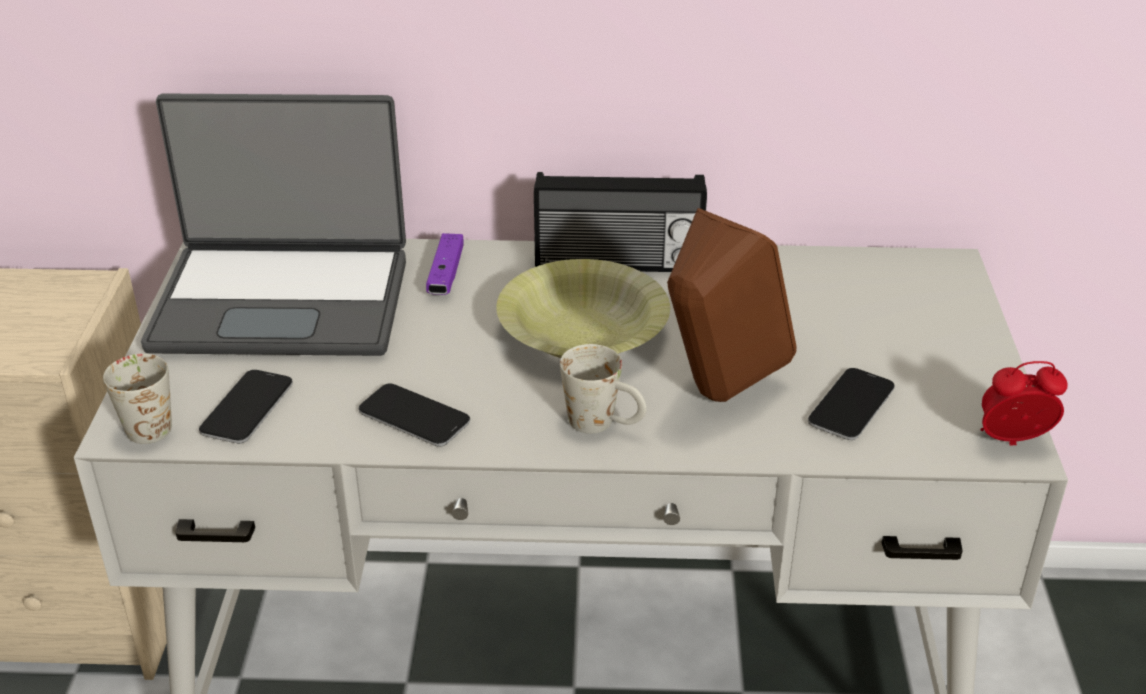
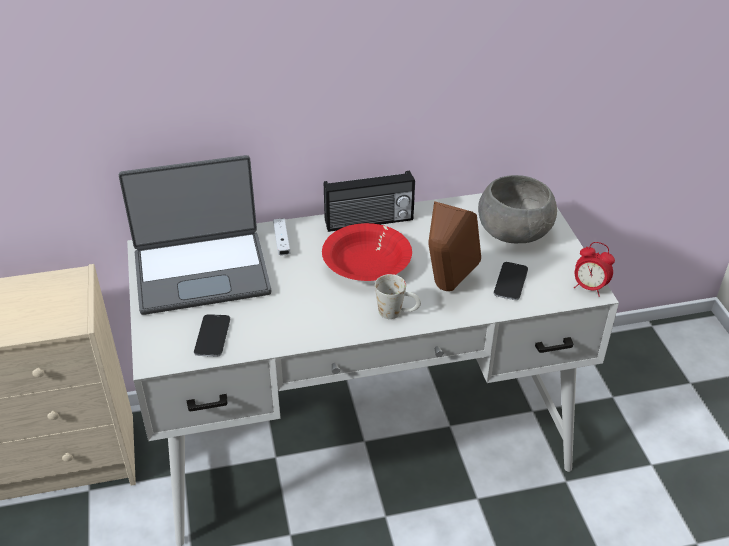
camera: 15 degrees left, 5 degrees up
white mug [103,354,172,444] -> none
phone [358,383,470,447] -> none
purple game controller [426,233,463,295] -> white game controller [273,218,291,255]
yellow bowl [496,259,670,358] -> red bowl [322,223,412,281]
alarm clock [980,361,1068,445] -> alarm clock turned 135 degrees counterclockwise [574,242,615,297]
none -> grey bowl [478,175,557,243]

